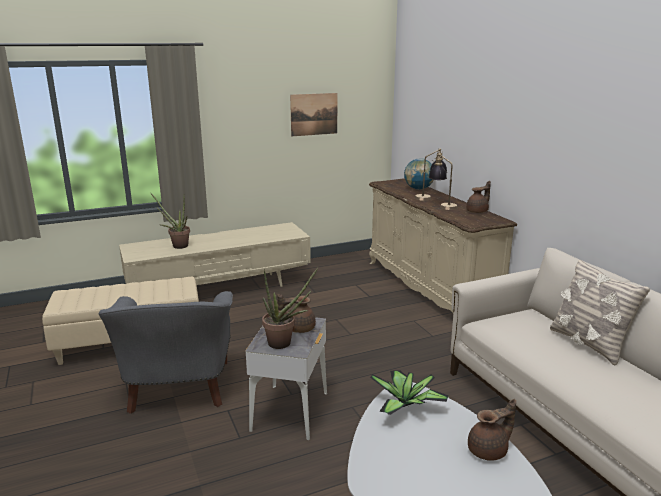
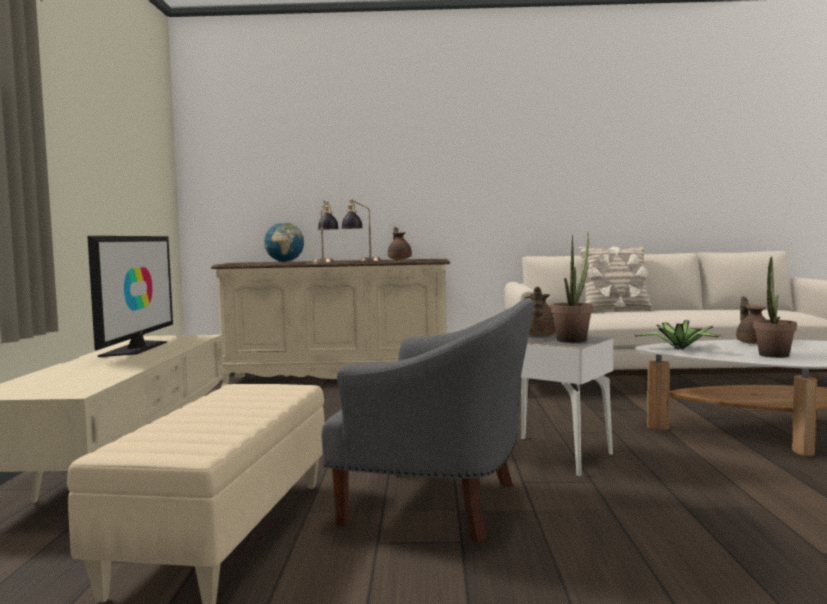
camera: 65 degrees left, 15 degrees down
potted plant [150,192,190,249] -> potted plant moved to [753,256,797,358]
picture [290,93,337,136] -> none
none -> television [87,236,173,357]

